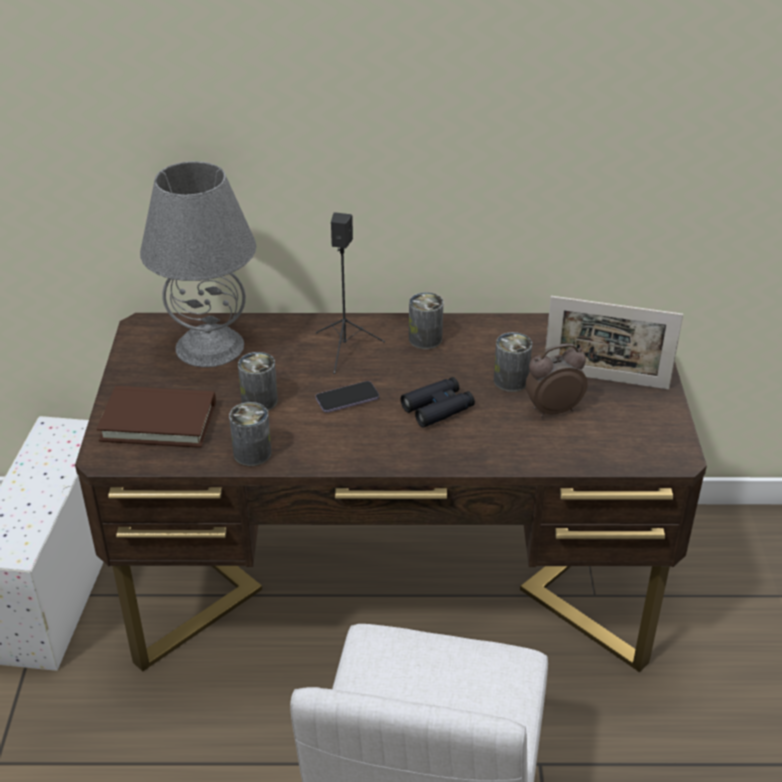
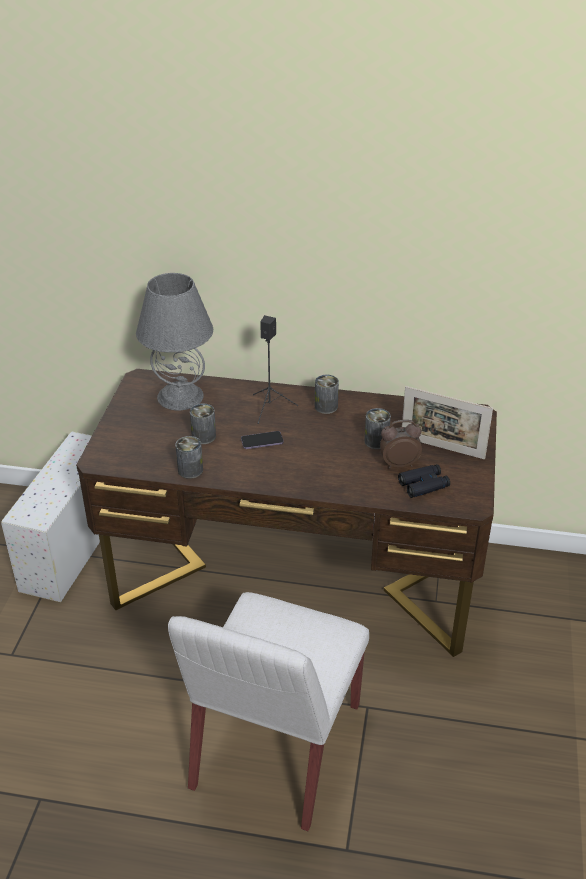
camera: 10 degrees right, 0 degrees up
brown book [97,386,216,448] -> none
black binoculars [401,377,475,428] -> black binoculars moved to [398,464,450,498]

